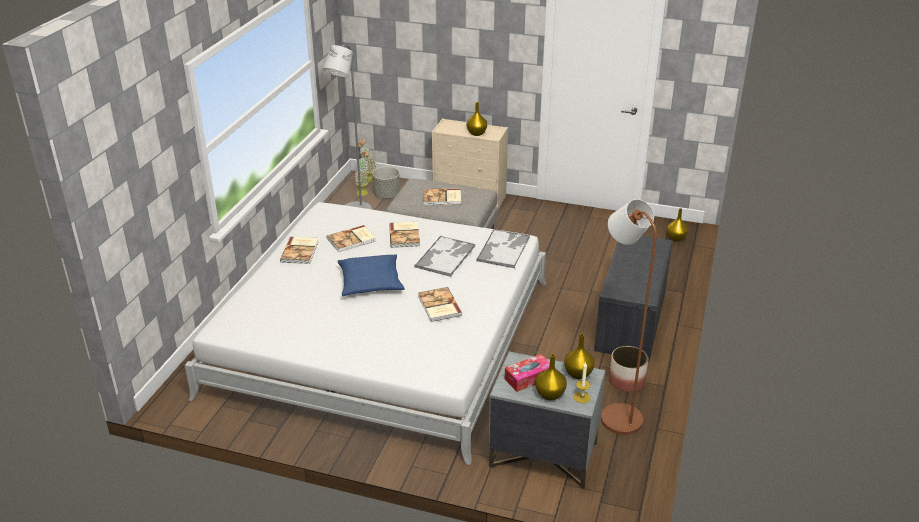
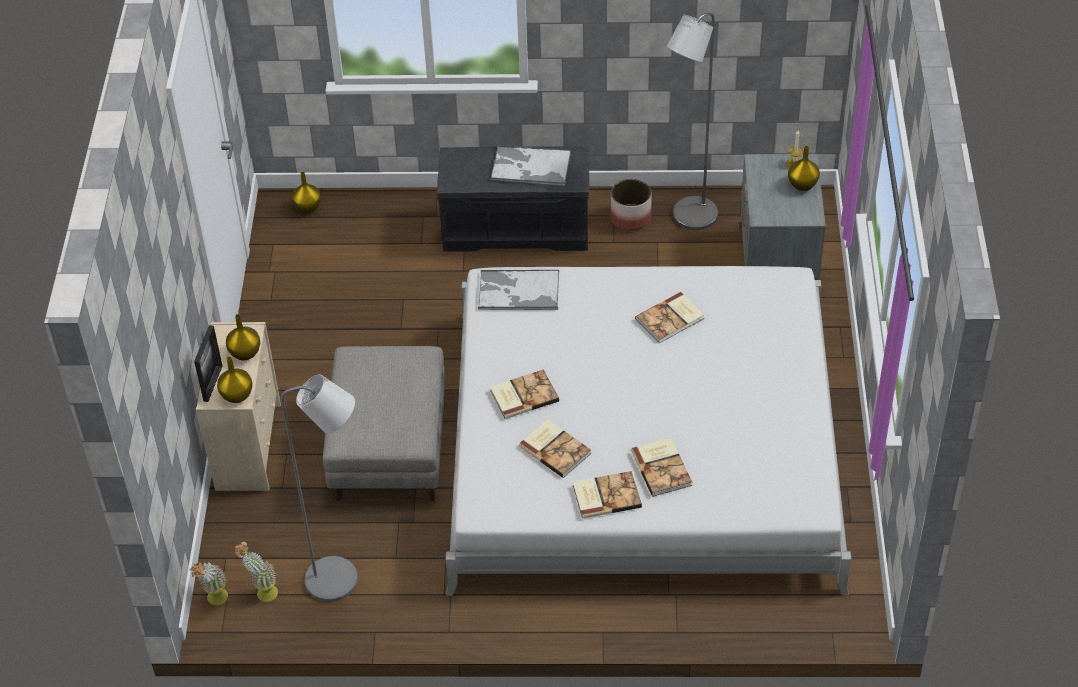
camera: 105 degrees left, 15 degrees up
blue pillow [338,254,404,296] -> none
grey planter [372,167,400,199] -> none
tray [415,236,476,277] -> tray moved to [490,145,571,186]
book [423,189,461,205] -> book moved to [631,438,692,497]
tissue box [505,354,550,392] -> none
yellow vase [564,334,595,379] -> yellow vase moved to [217,356,253,403]
brown floor lamp [601,199,657,435] -> grey floor lamp [667,13,718,230]
none -> picture frame [194,325,223,402]

